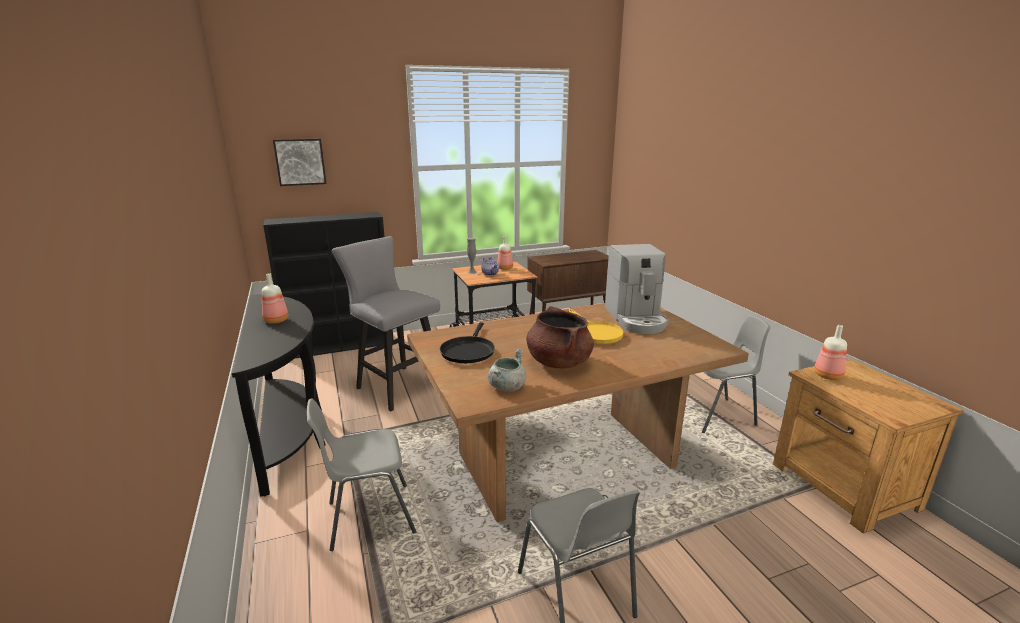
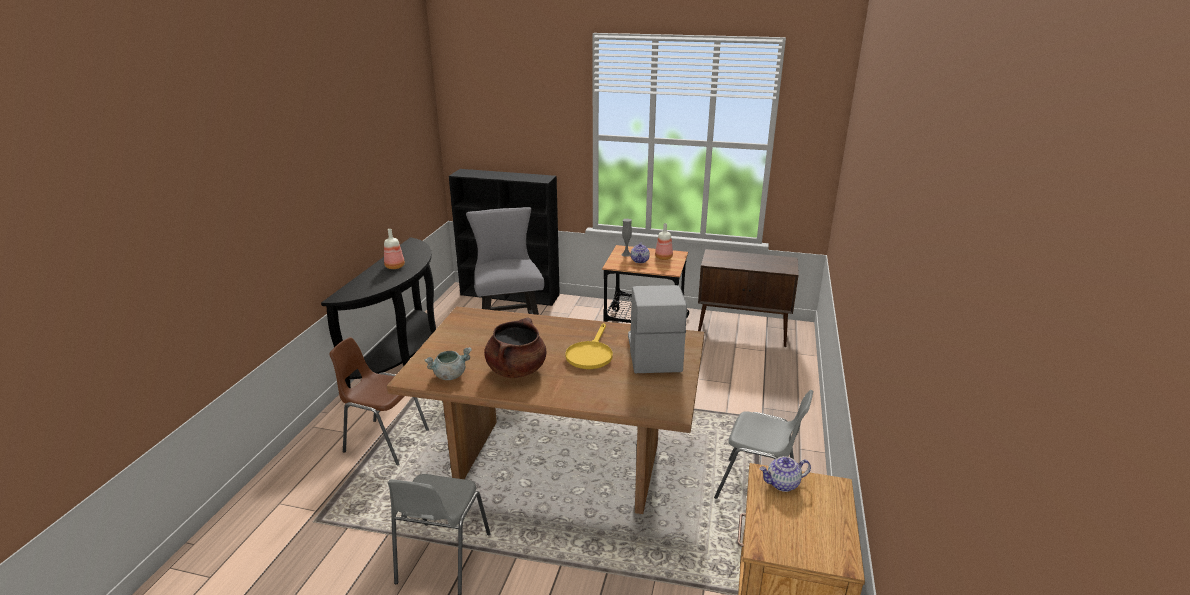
camera: 35 degrees right, 5 degrees up
picture [273,138,326,186] -> none
grey chair [307,398,417,551] -> brown chair [329,337,429,465]
black frying pan [440,322,495,363] -> none
coffee machine [605,244,669,334] -> coffee machine turned 150 degrees clockwise [628,285,687,373]
bottle [814,325,847,380] -> teapot [759,456,811,492]

